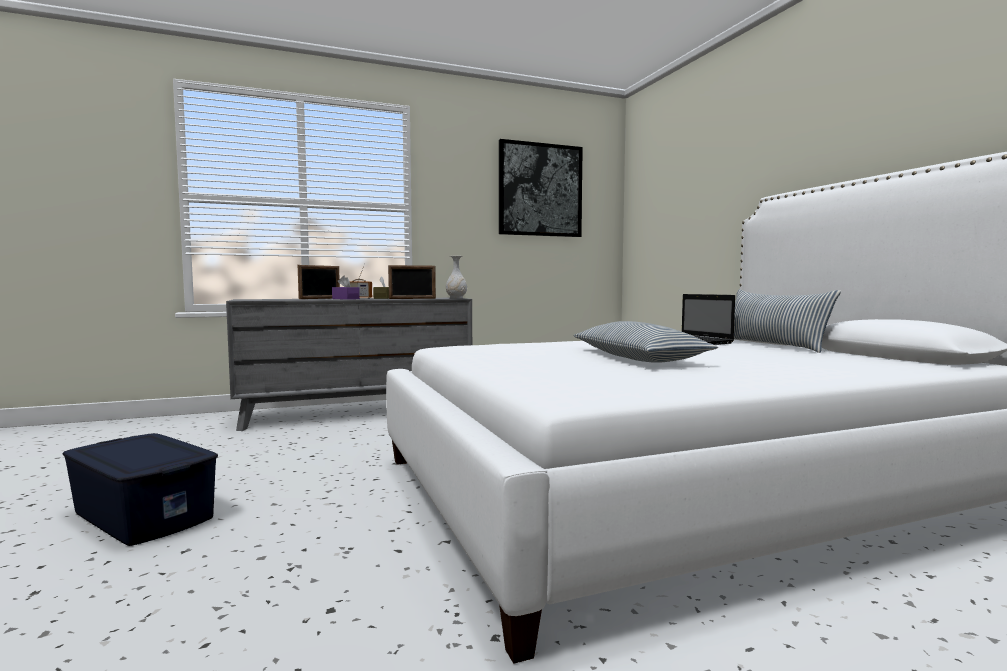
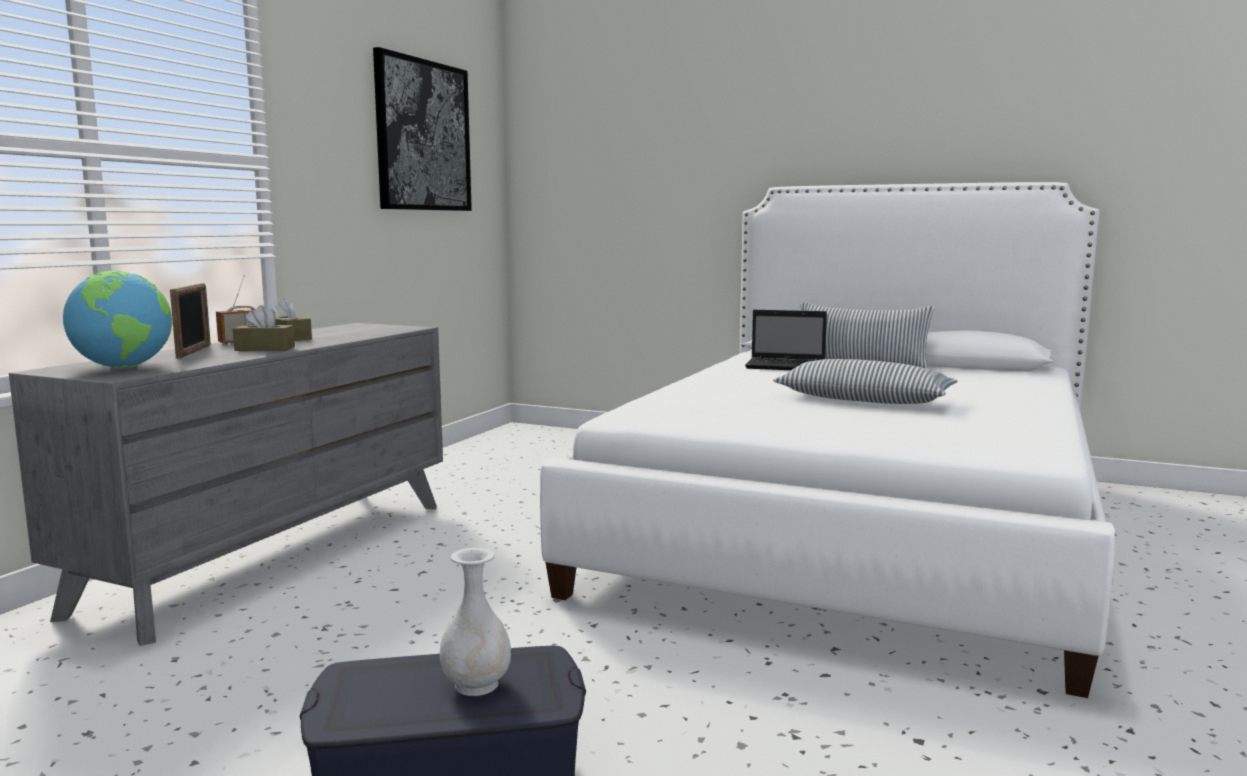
camera: 45 degrees left, 5 degrees up
purple tissue box [332,276,360,300] -> brown tissue box [233,305,295,351]
picture frame [388,265,436,299] -> none
white vase [446,256,467,298] -> white vase moved to [440,548,511,696]
none -> globe [63,271,172,368]

